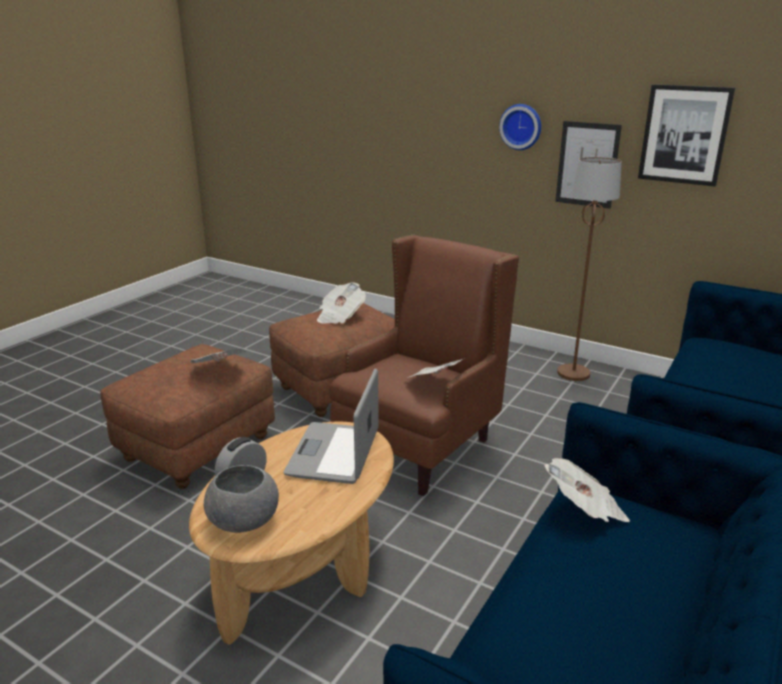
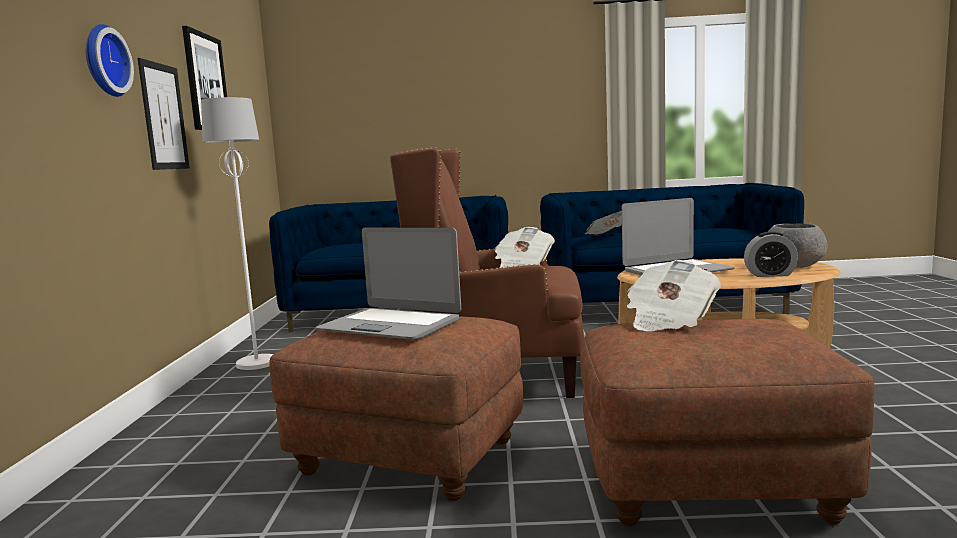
camera: 120 degrees left, 15 degrees down
newspaper [317,282,366,324] -> laptop [316,228,461,340]
brown floor lamp [557,157,622,381] -> white floor lamp [201,97,273,370]

